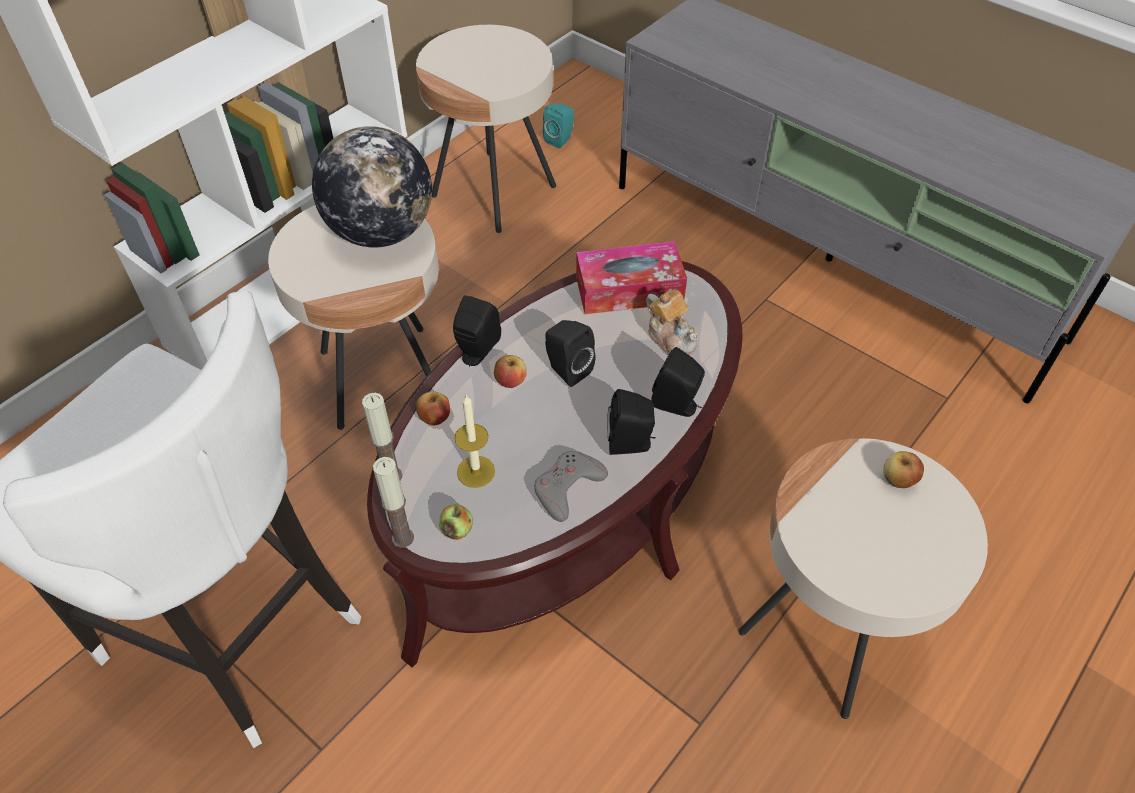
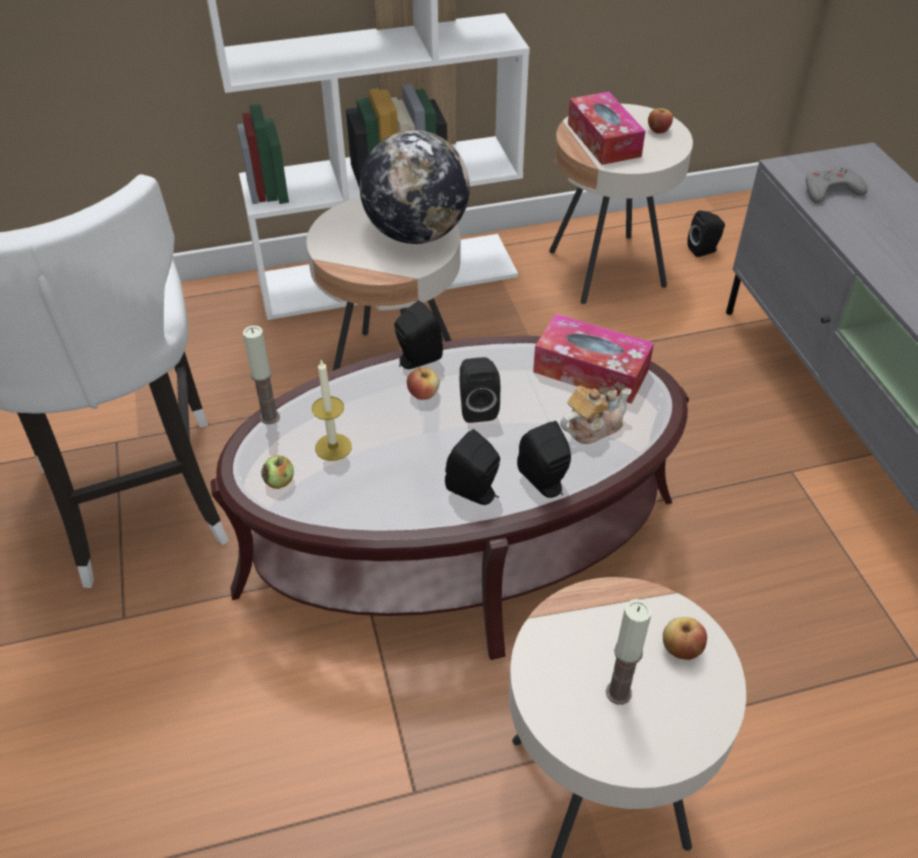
camera: 35 degrees right, 5 degrees down
candle [373,457,414,548] -> candle moved to [606,599,652,705]
apple [416,391,450,426] -> apple moved to [648,108,673,134]
grey game controller [534,451,608,522] -> grey game controller moved to [806,168,868,203]
turquoise speaker [543,103,574,148] -> black speaker [687,210,725,257]
teapot [646,291,699,356] -> teapot turned 120 degrees counterclockwise [560,386,632,444]
none -> tissue box [568,92,645,165]

